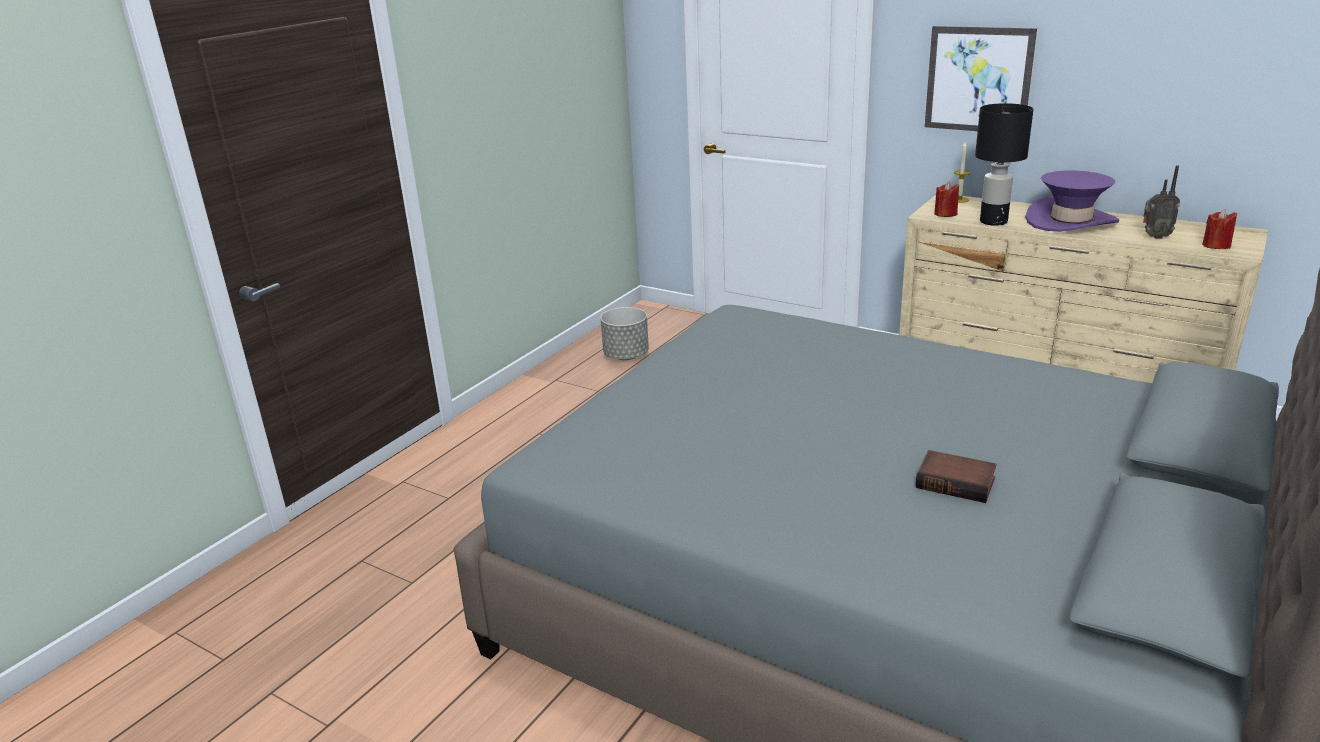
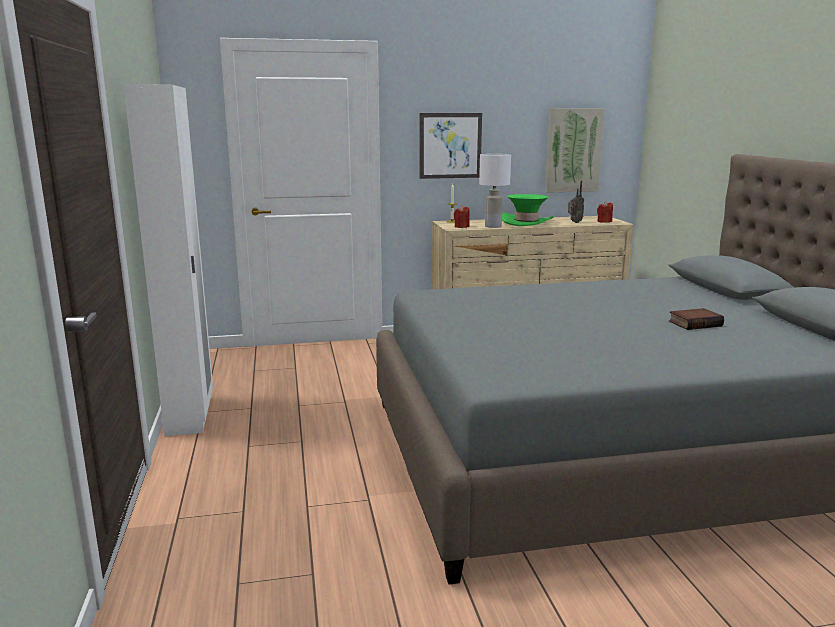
camera: 45 degrees left, 10 degrees down
grey planter [600,307,649,360] -> none
black table lamp [975,103,1034,226] -> white table lamp [479,154,511,228]
purple hat [1025,171,1119,232] -> green hat [502,194,553,226]
none -> white wardrobe [123,84,213,436]
none -> picture [545,108,605,193]

